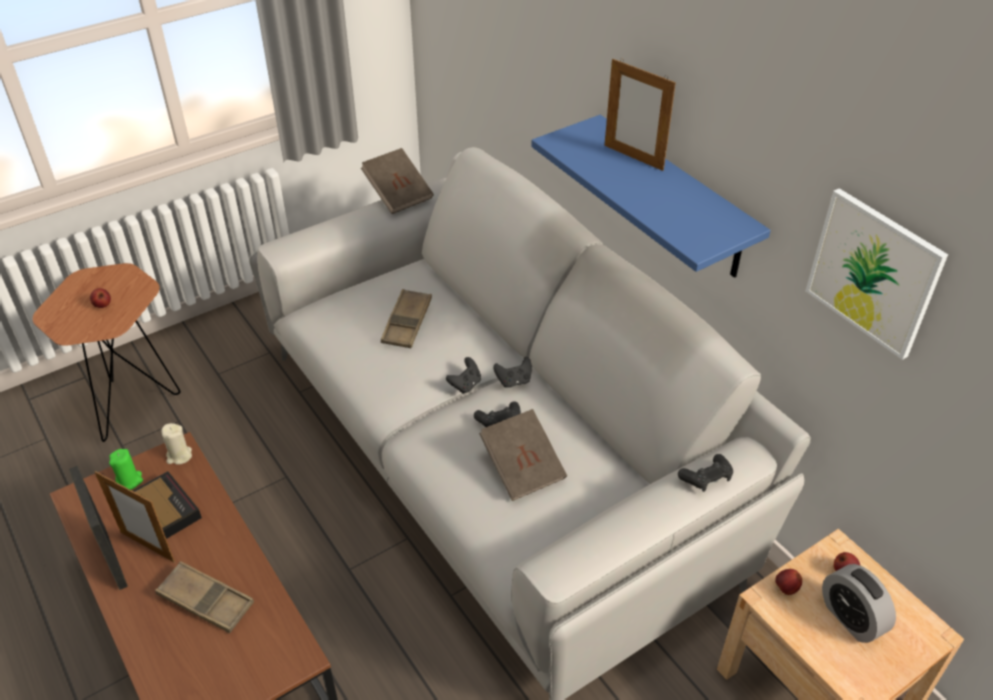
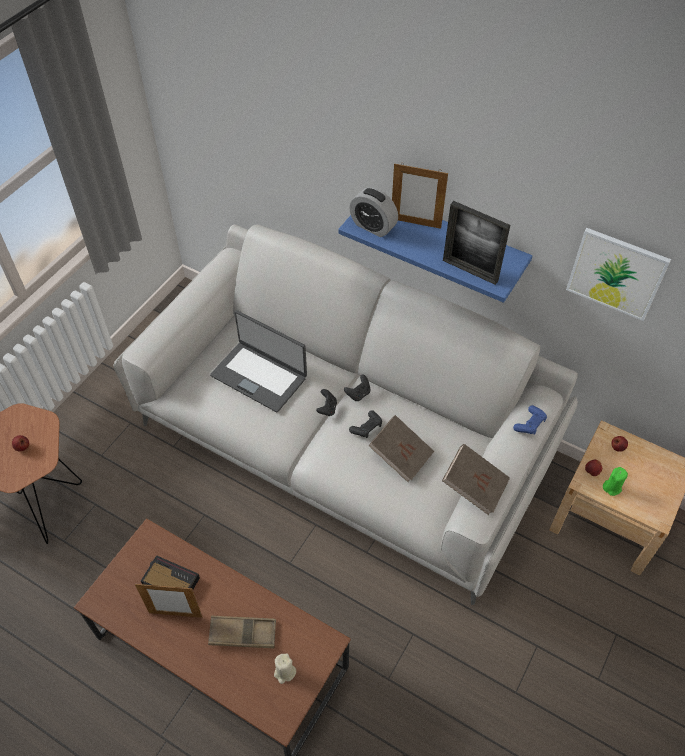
camera: 25 degrees left, 10 degrees up
picture frame [69,466,128,590] -> picture frame moved to [443,201,510,285]
green candle [109,449,143,490] -> green candle moved to [603,467,628,496]
beige candle [161,423,192,465] -> beige candle moved to [274,654,296,684]
brown book [361,148,434,214] -> brown book moved to [442,444,510,515]
brown tray [381,289,432,348] -> laptop [210,310,307,413]
black game controller [678,454,733,492] -> blue game controller [513,405,547,435]
alarm clock [822,564,896,643] -> alarm clock moved to [349,187,398,237]

